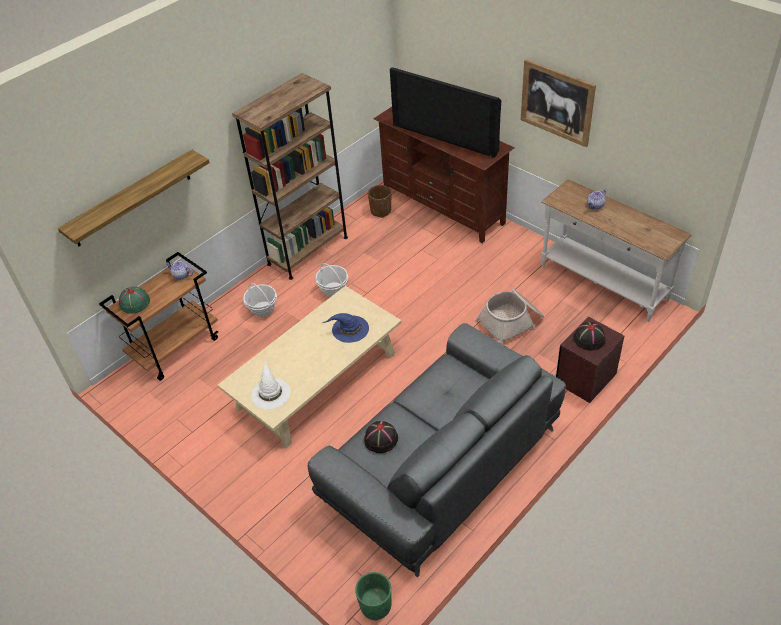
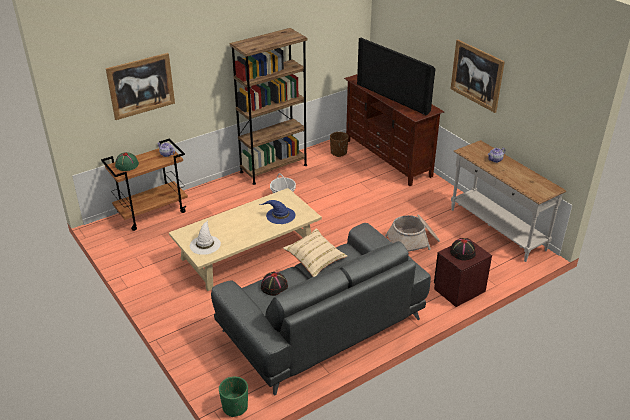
camera: 10 degrees right, 10 degrees down
shelf [58,149,209,246] -> picture [106,53,175,120]
basket [243,283,277,317] -> none
none -> beige pillow [283,228,347,277]

